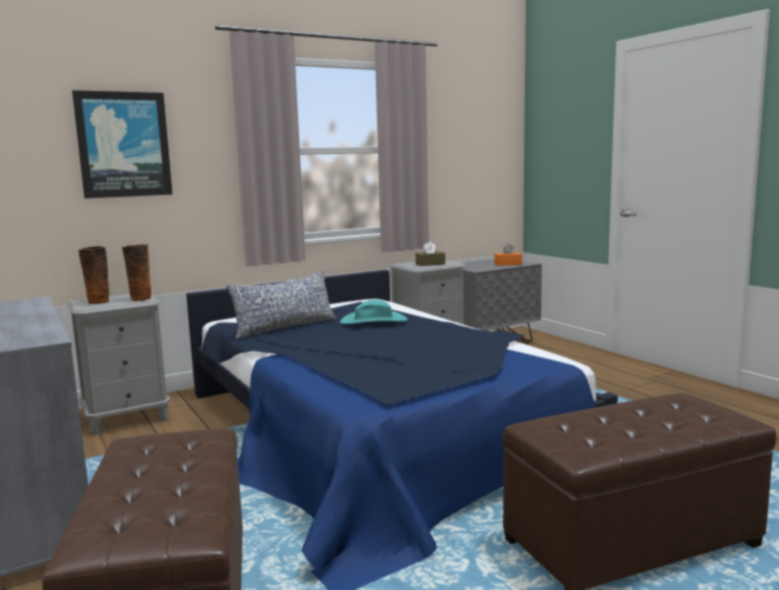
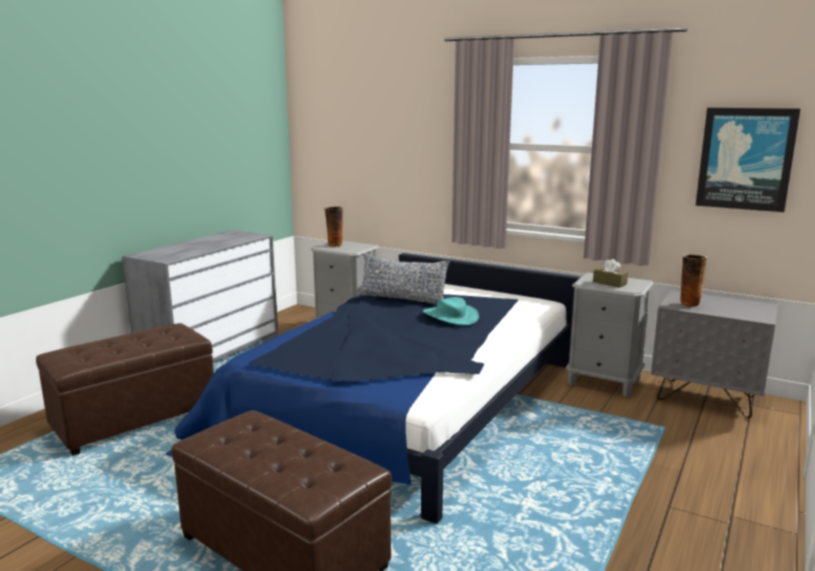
camera: 60 degrees right, 5 degrees up
picture [72,90,172,198] -> picture moved to [695,108,800,212]
vase [122,244,152,302] -> vase moved to [680,254,708,307]
orange tissue box [495,244,522,266] -> none

